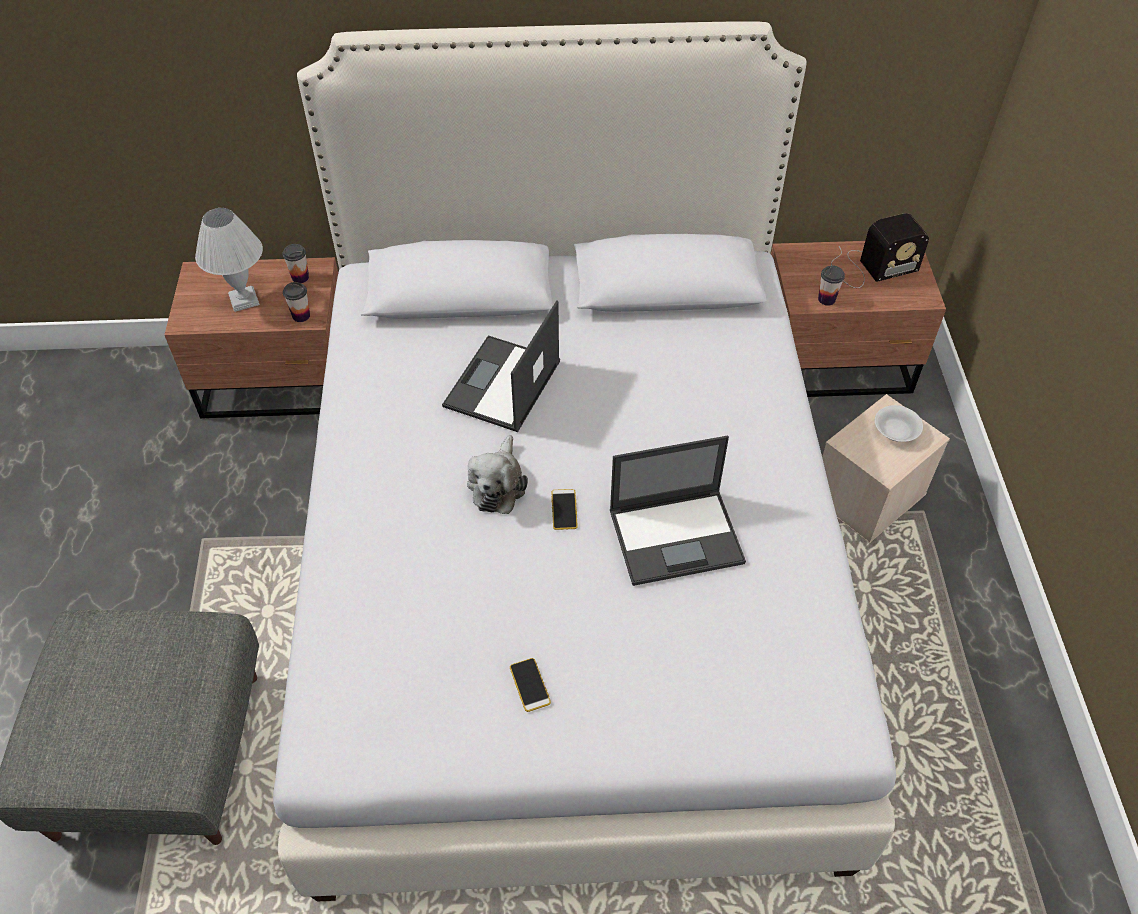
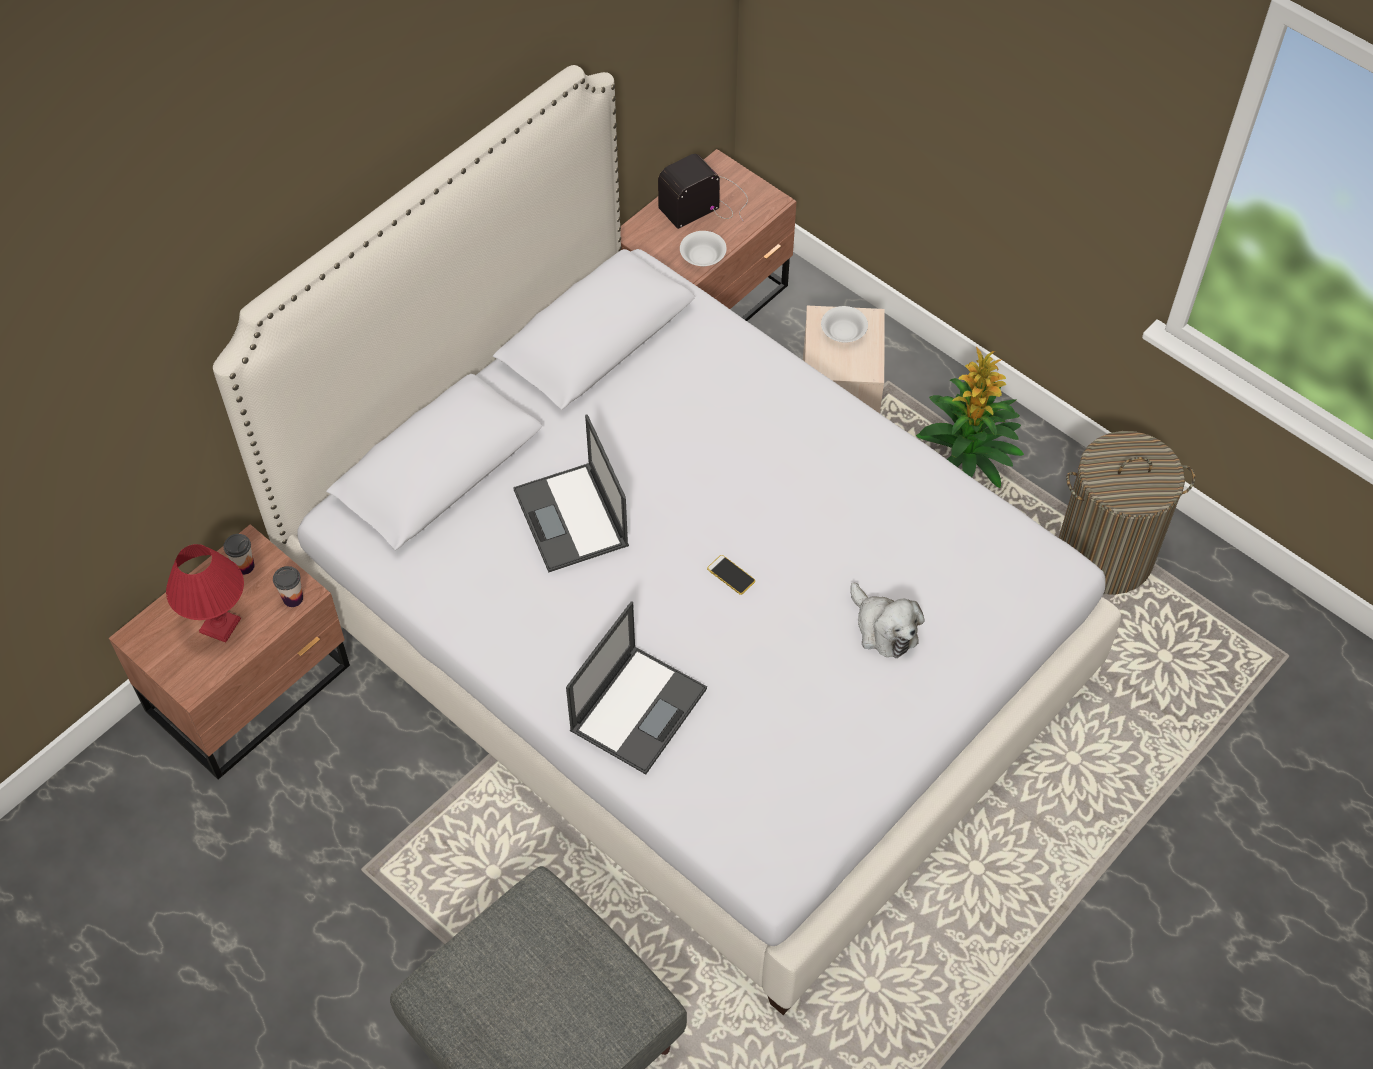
camera: 45 degrees left, 5 degrees up
white table lamp [195,208,263,312] -> red table lamp [166,544,244,643]
plush toy [467,435,528,514] -> plush toy moved to [850,583,924,658]
phone [510,658,551,712] -> none
laptop [610,436,746,586] -> laptop moved to [566,601,707,774]
cup [818,265,845,306] -> white bowl [680,231,727,266]
radio [831,213,929,288] -> radio turned 150 degrees counterclockwise [658,154,748,229]
none -> potted plant [916,346,1024,488]
none -> laundry basket [1059,431,1195,595]

